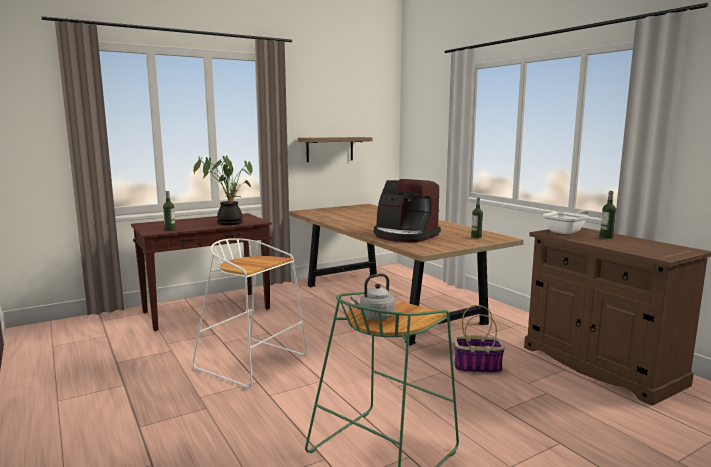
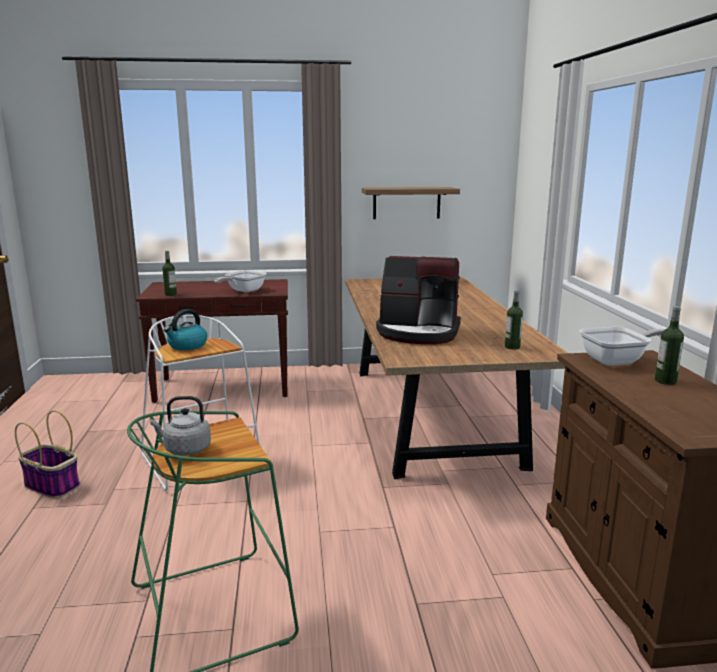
camera: 25 degrees right, 5 degrees up
potted plant [193,155,253,225] -> frying pan [214,270,267,292]
coffee machine [374,179,441,242] -> coffee machine turned 45 degrees counterclockwise [376,256,461,344]
basket [454,305,505,374] -> basket moved to [15,410,80,499]
none -> kettle [164,309,207,350]

